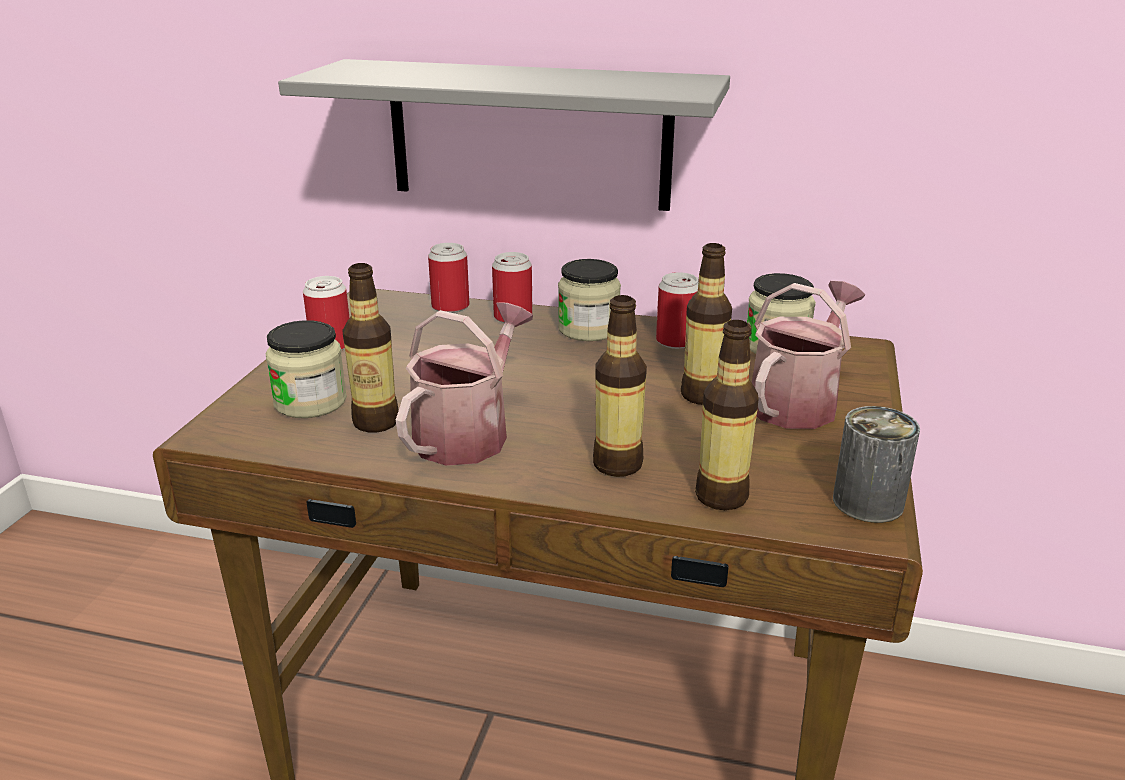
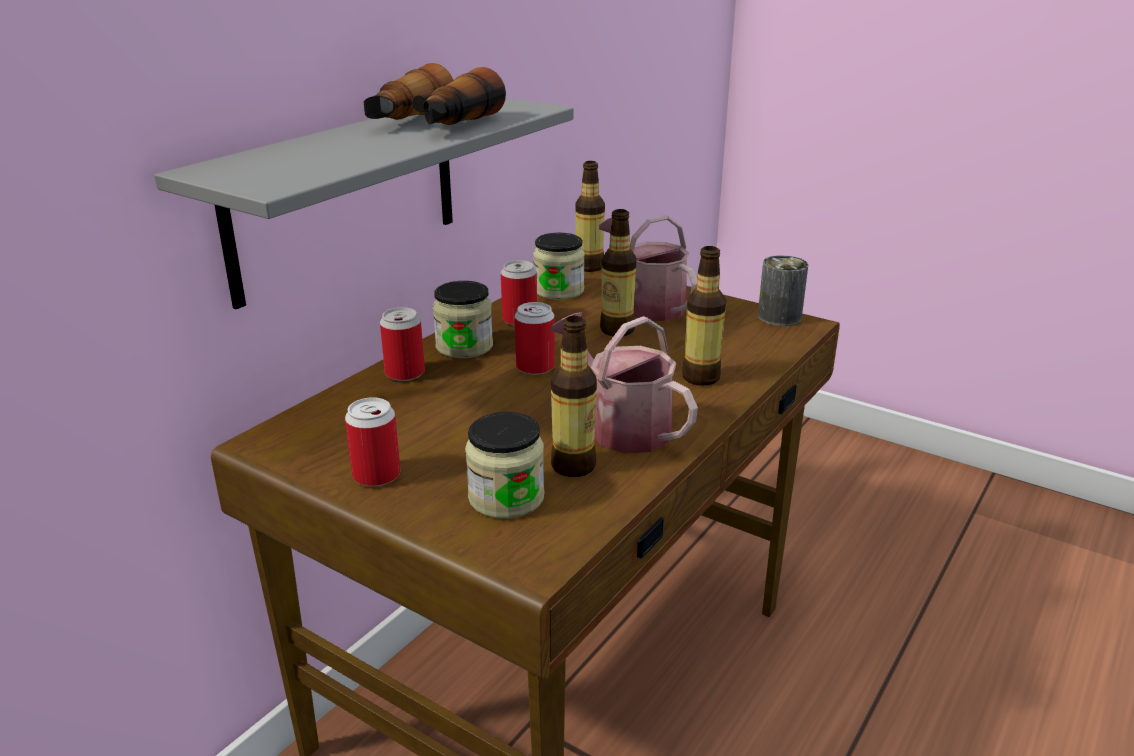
camera: 70 degrees left, 0 degrees up
can [428,243,469,313] -> can moved to [514,302,555,375]
bottle [695,320,759,510] -> bottle moved to [575,161,605,272]
none -> binoculars [364,63,506,125]

